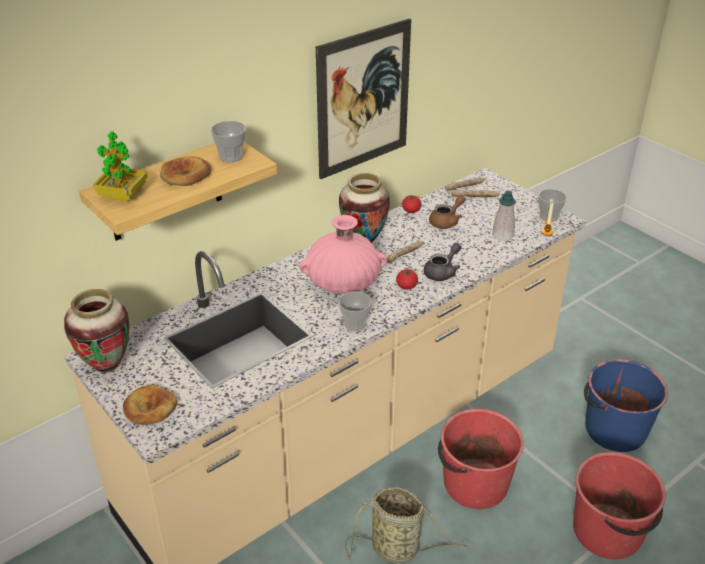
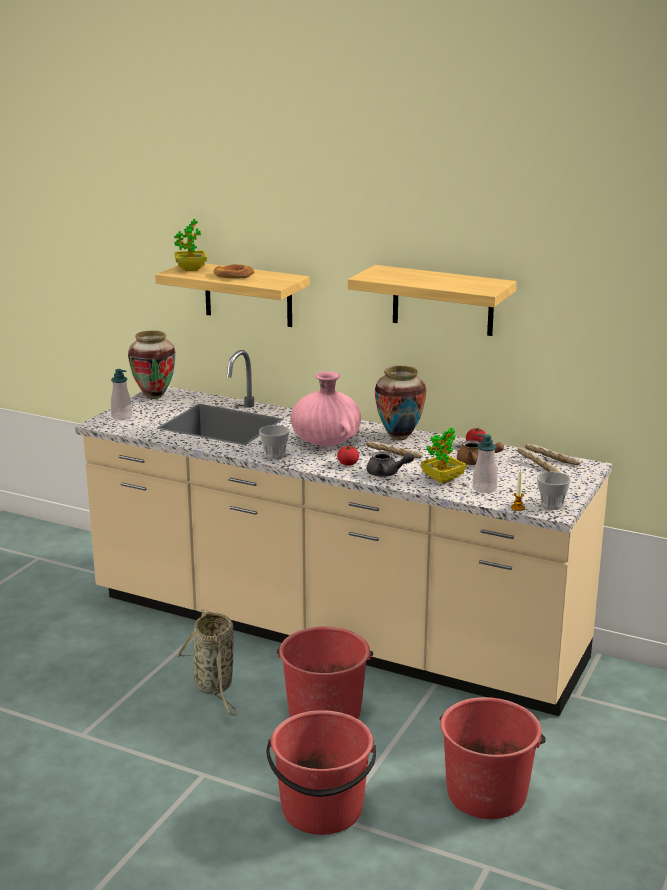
camera: 65 degrees right, 15 degrees down
bread [123,385,178,425] -> soap dispenser [111,369,132,420]
cup [211,121,246,162] -> none
picture [316,19,411,179] -> shelf [348,265,517,336]
blue bucket [584,359,668,452] -> red bucket [440,697,546,819]
none -> potted plant [421,427,466,483]

